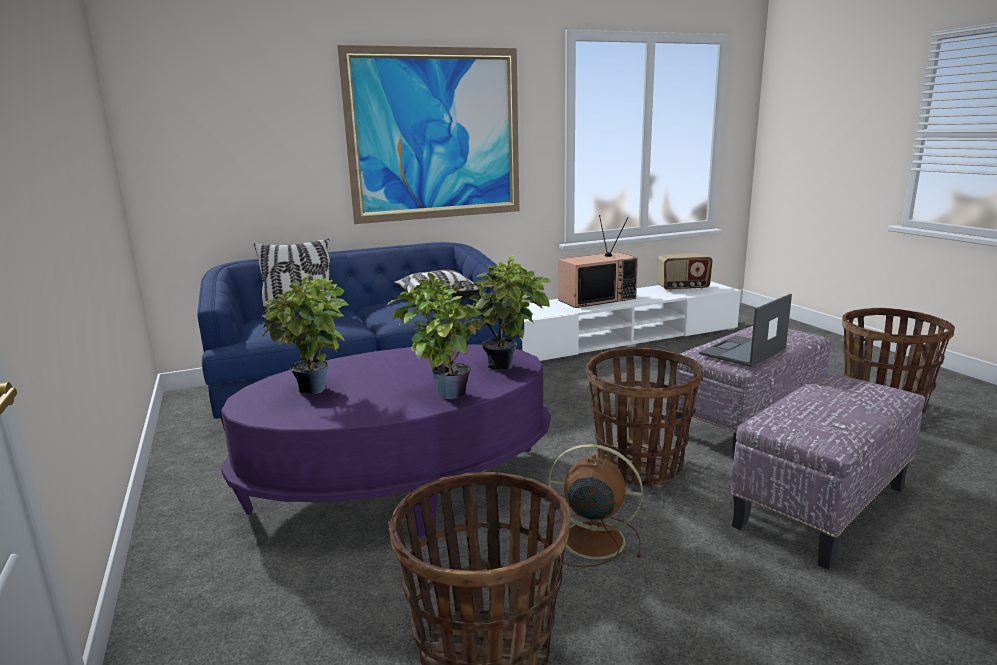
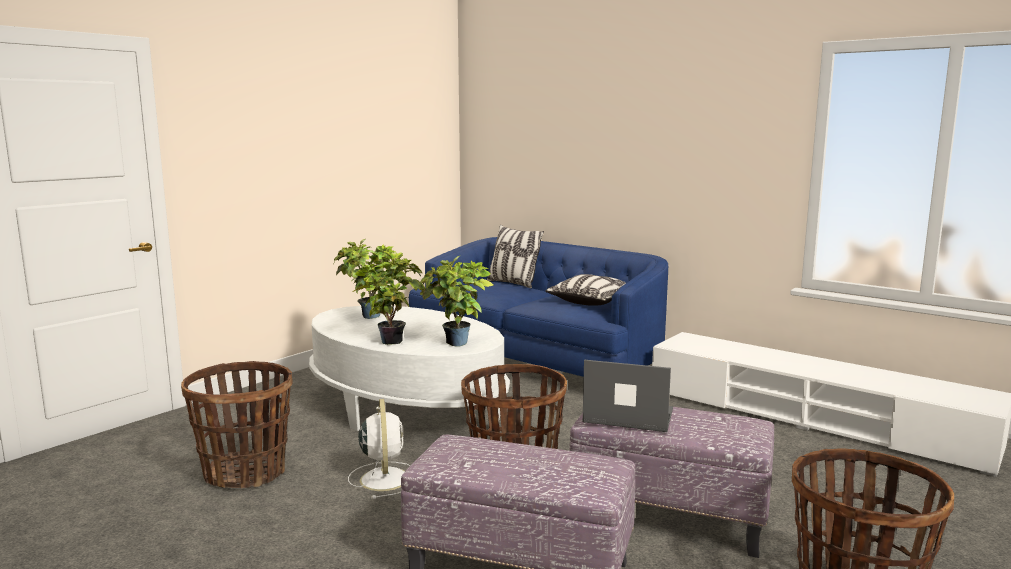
camera: 60 degrees right, 5 degrees down
purple coffee table [221,345,551,537] -> white coffee table [309,306,510,431]
picture [337,45,519,224] -> none
brown fan [548,444,643,567] -> white fan [348,399,411,499]
television [558,215,638,308] -> none
radio [657,253,713,291] -> none

